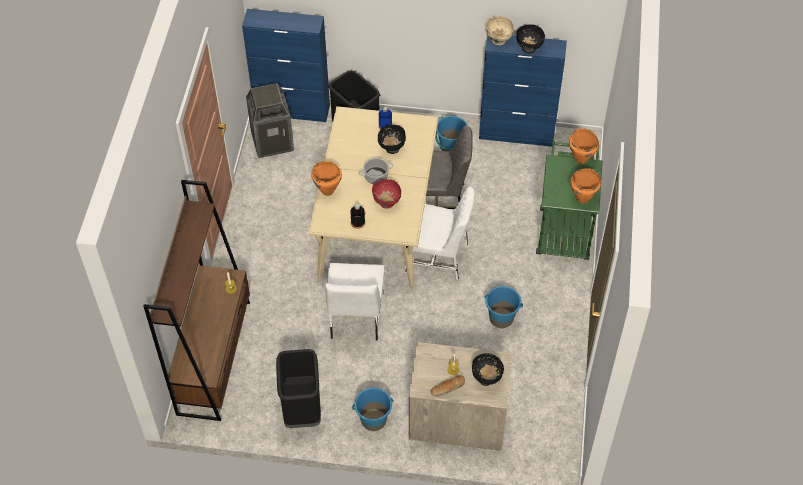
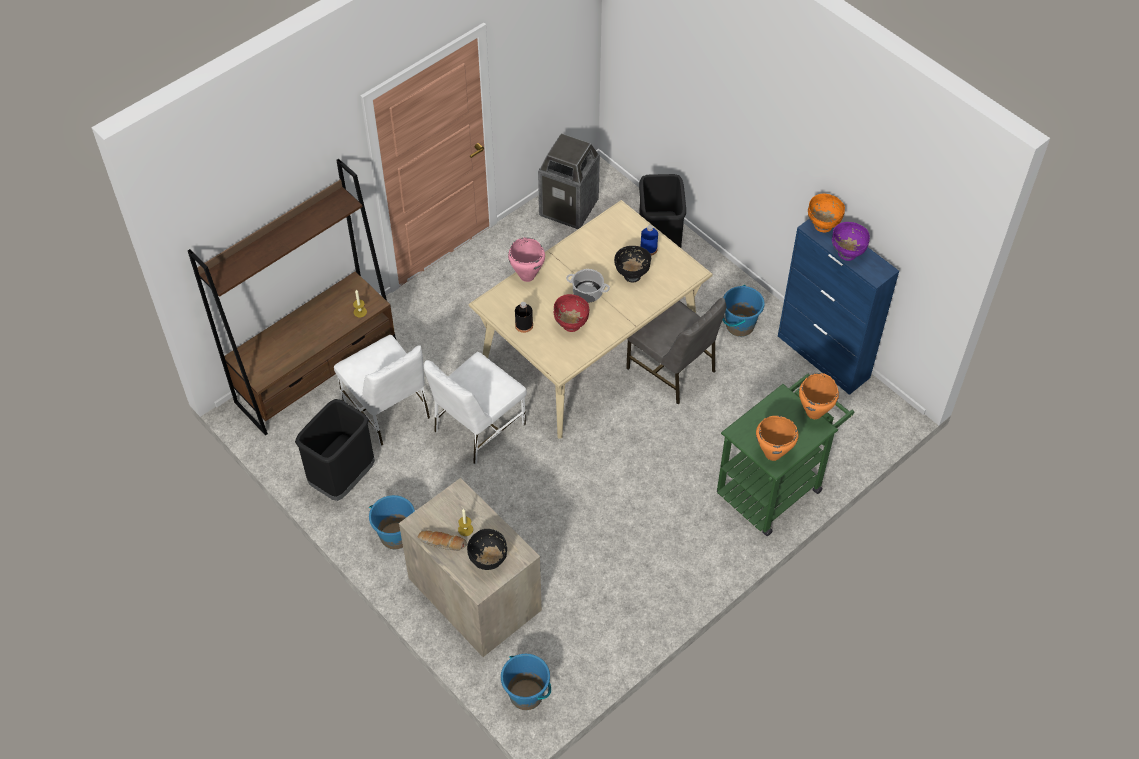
camera: 40 degrees right, 0 degrees up
blue cabinet [242,9,330,122] -> none
orange cooking pot [311,161,342,196] -> pink cooking pot [508,237,545,282]
white chair [405,187,475,280] -> white chair moved to [334,335,430,446]
blue bucket [484,286,523,328] -> blue bucket moved to [501,654,551,710]
beige bowl [486,16,514,45] -> orange bowl [808,194,845,232]
black bowl [516,24,545,53] -> purple bowl [832,222,870,261]

